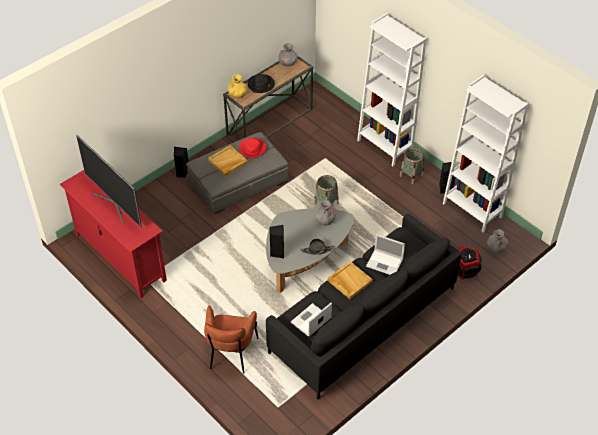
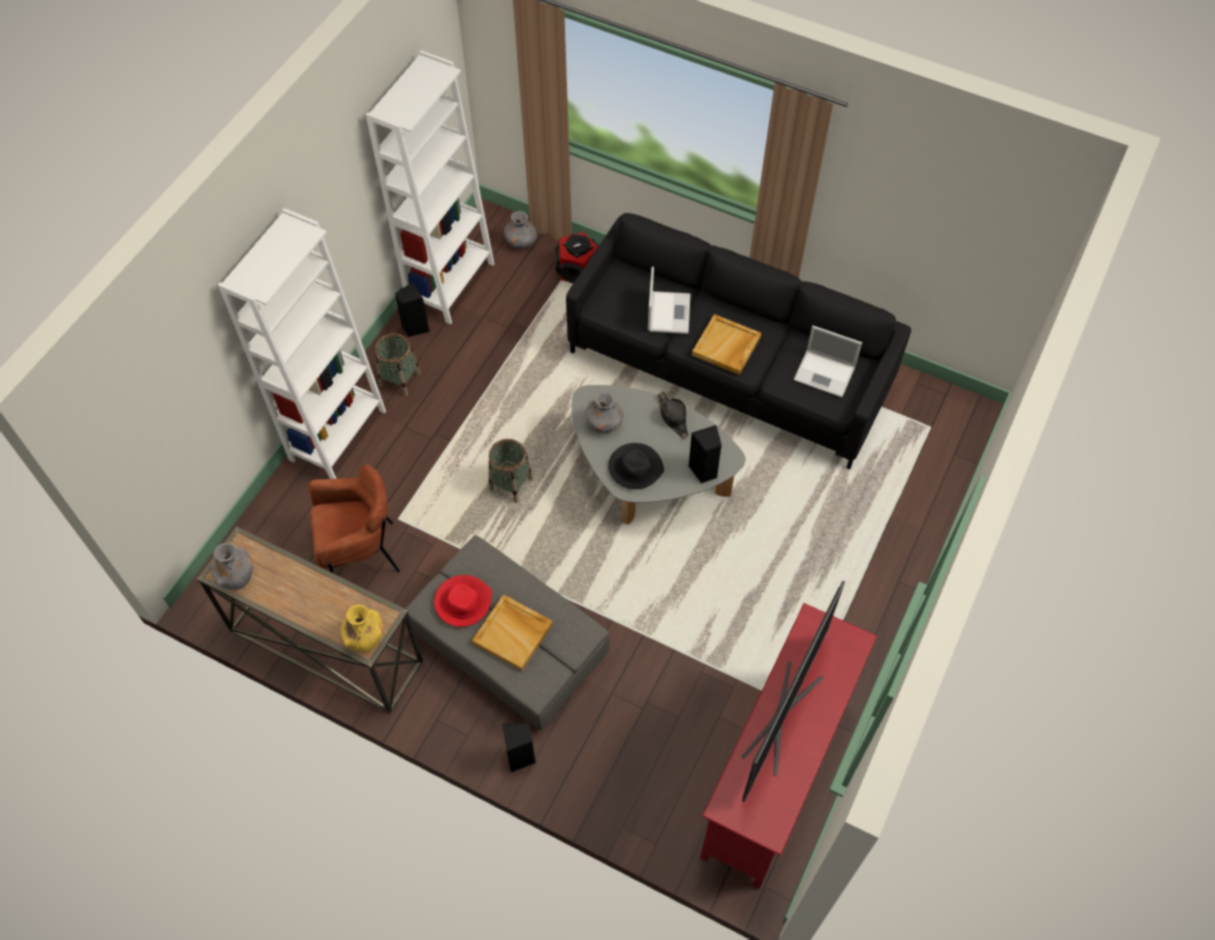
camera: 110 degrees left, 10 degrees up
brown armchair [204,306,259,373] -> brown armchair moved to [308,465,400,573]
black hat [248,74,275,93] -> black hat moved to [608,443,664,489]

